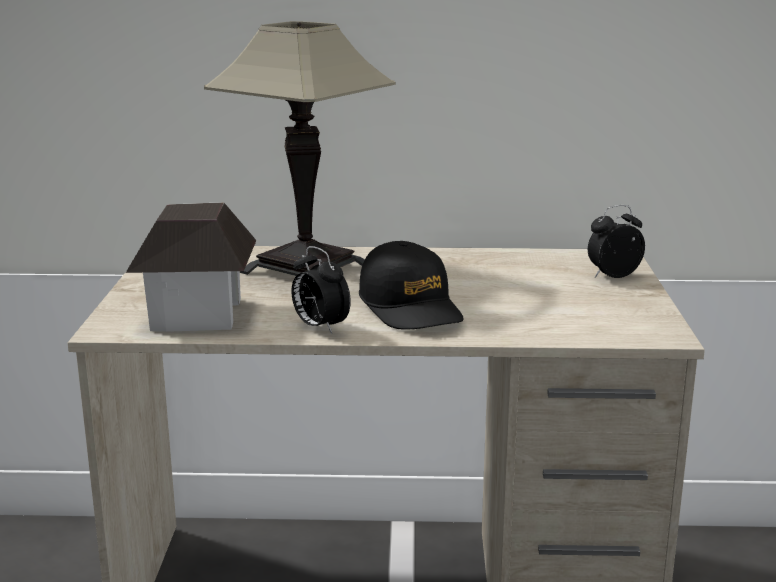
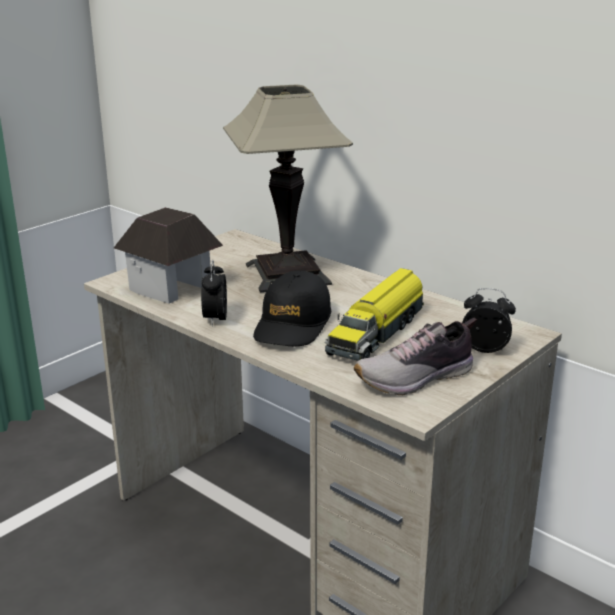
camera: 40 degrees right, 5 degrees up
none -> toy truck [325,268,424,361]
none -> shoe [354,318,477,395]

